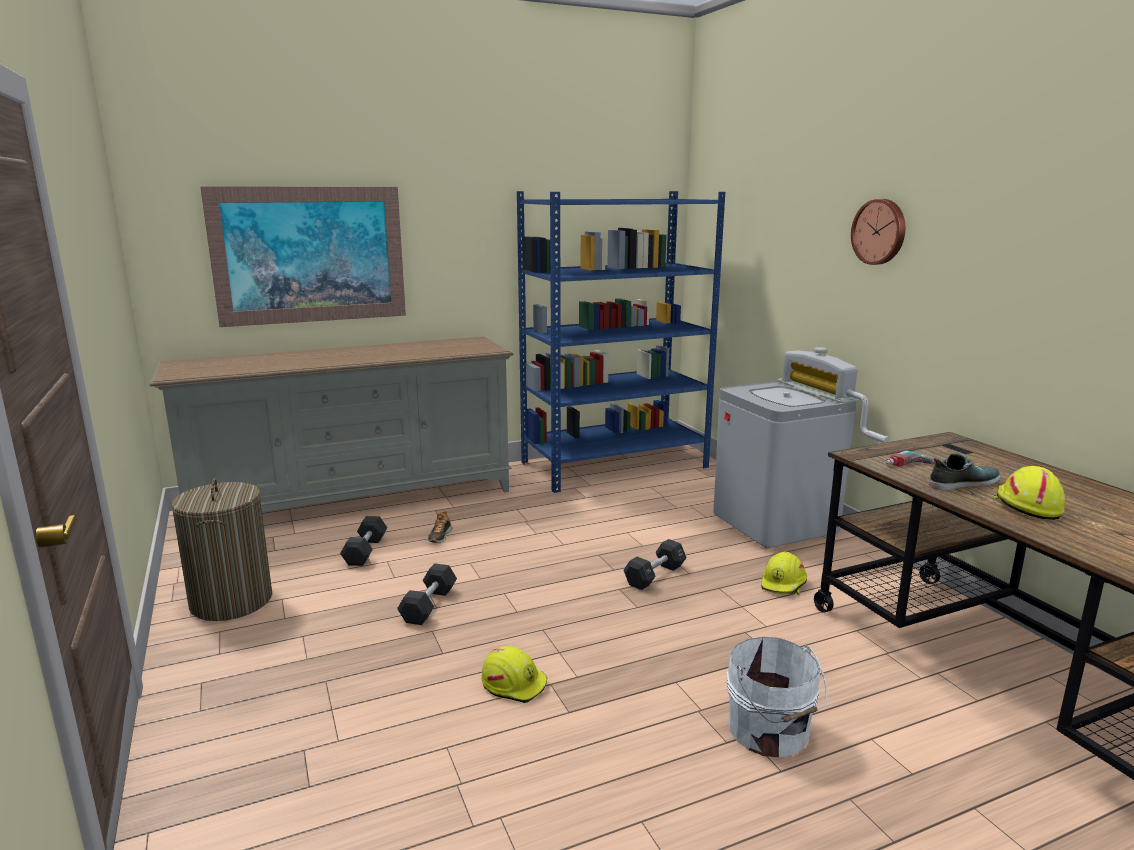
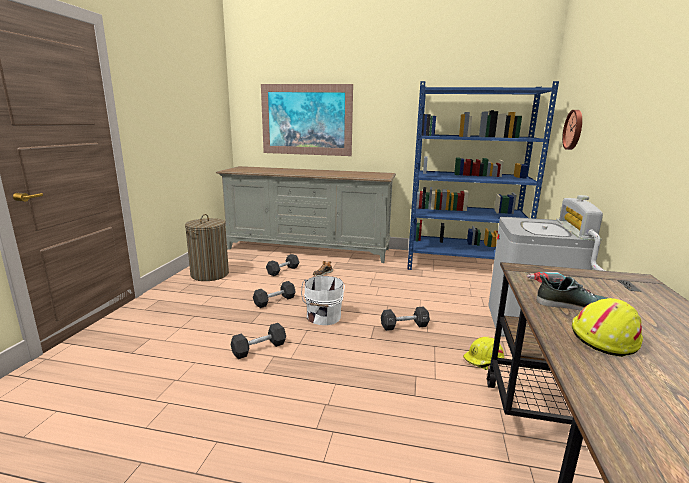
camera: 35 degrees right, 0 degrees up
yellow hard hat [482,646,547,703] -> black dumbbell [231,323,286,359]
white bucket [726,637,827,757] -> white bucket moved to [301,276,345,325]
wall clock [851,199,905,265] -> wall clock moved to [562,110,582,150]

